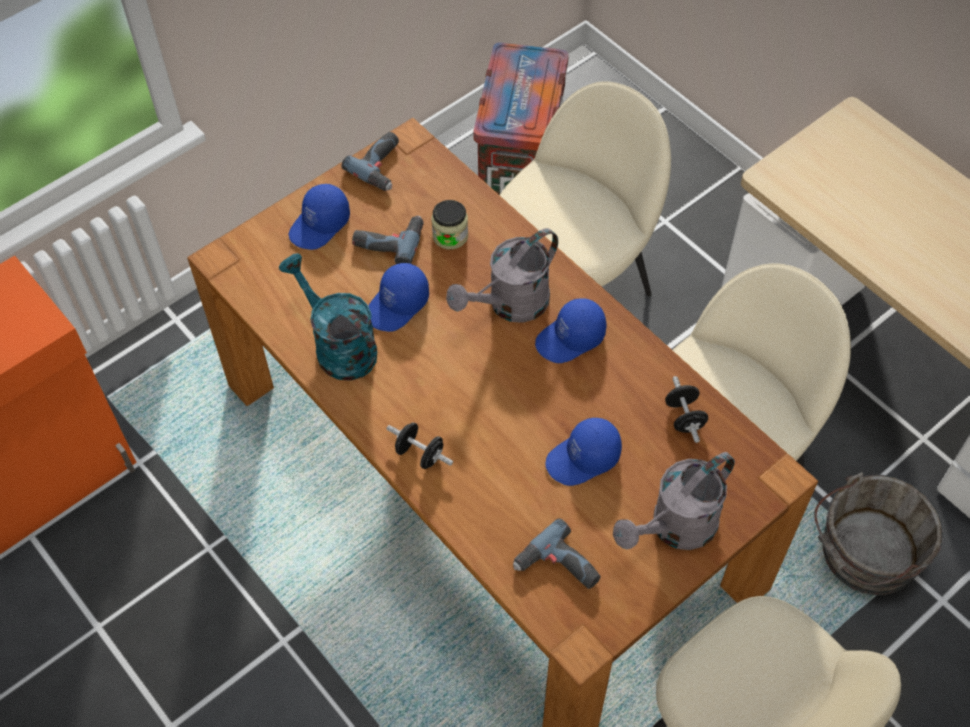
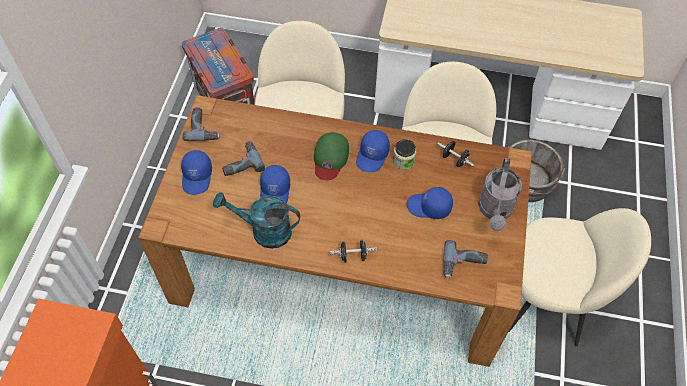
camera: 40 degrees left, 0 degrees up
jar [431,200,468,249] -> jar moved to [393,139,416,170]
grey watering can [446,228,558,323] -> green cap [314,132,349,180]
blue cap [545,418,622,486] -> blue cap turned 75 degrees clockwise [407,187,453,219]

